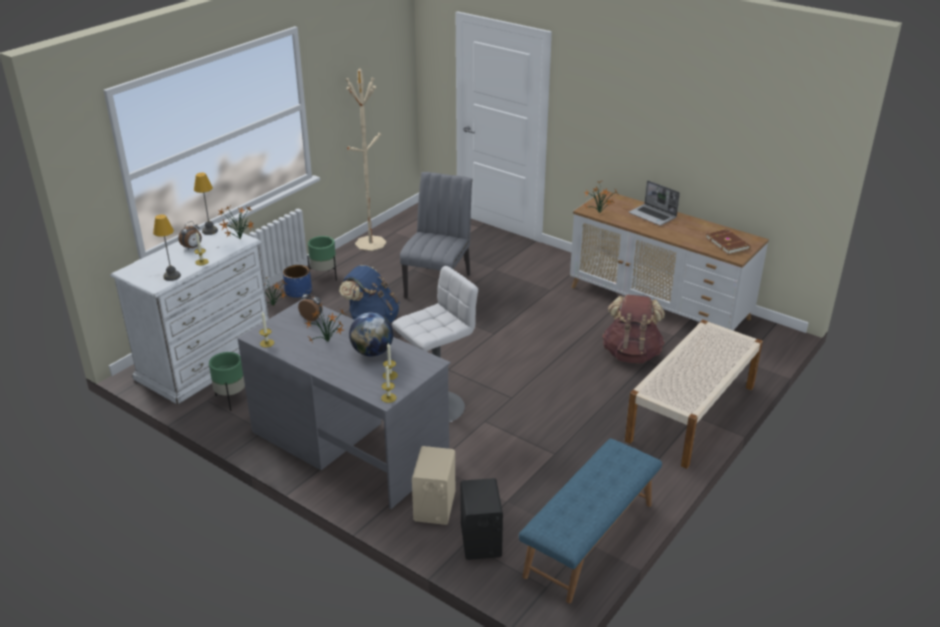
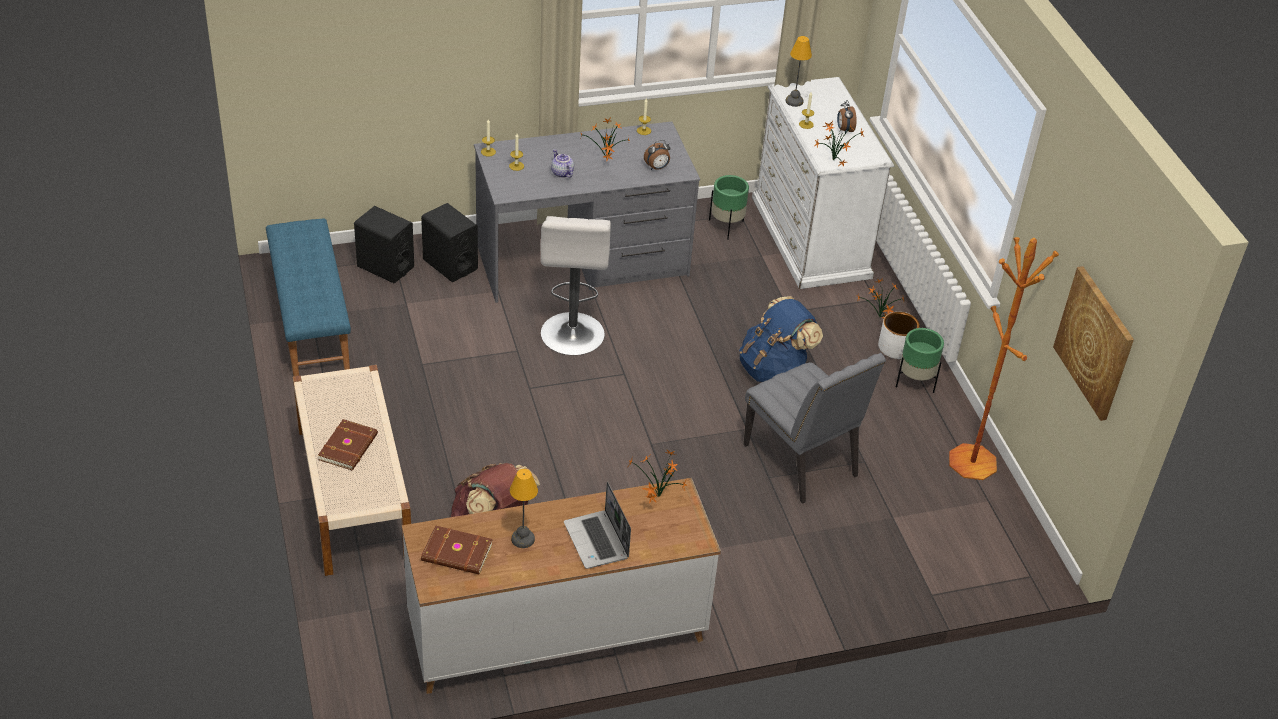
camera: 125 degrees right, 10 degrees up
table lamp [194,173,218,235] -> table lamp moved to [510,469,538,548]
blue planter [283,265,312,298] -> white planter [878,312,920,359]
beige clothes rack [345,68,387,251] -> orange clothes rack [949,237,1059,480]
globe [349,312,393,356] -> teapot [551,149,574,178]
beige speaker [412,446,455,525] -> black speaker [421,203,478,282]
laptop [629,180,680,226] -> laptop turned 105 degrees counterclockwise [564,482,631,569]
none -> brown book [318,419,378,470]
none -> picture [1053,266,1134,421]

